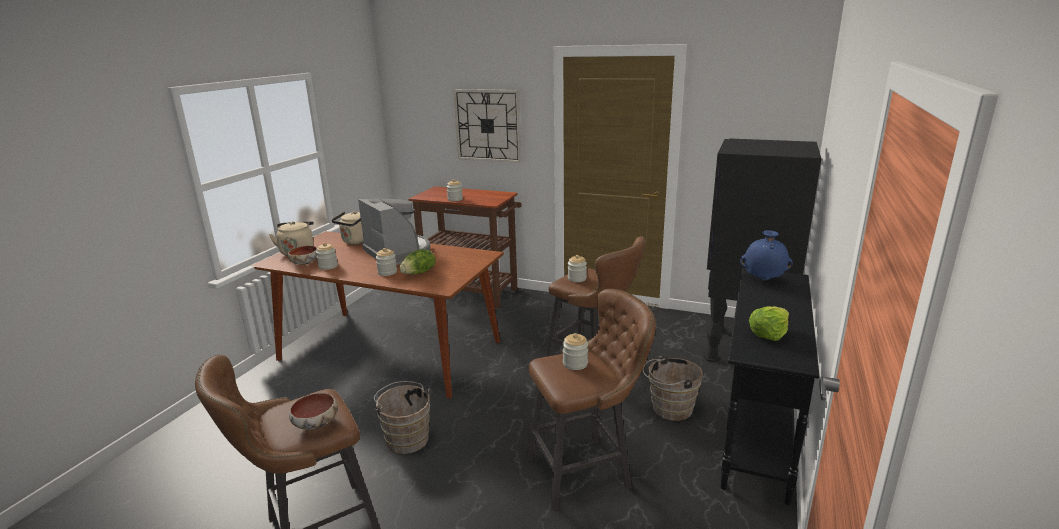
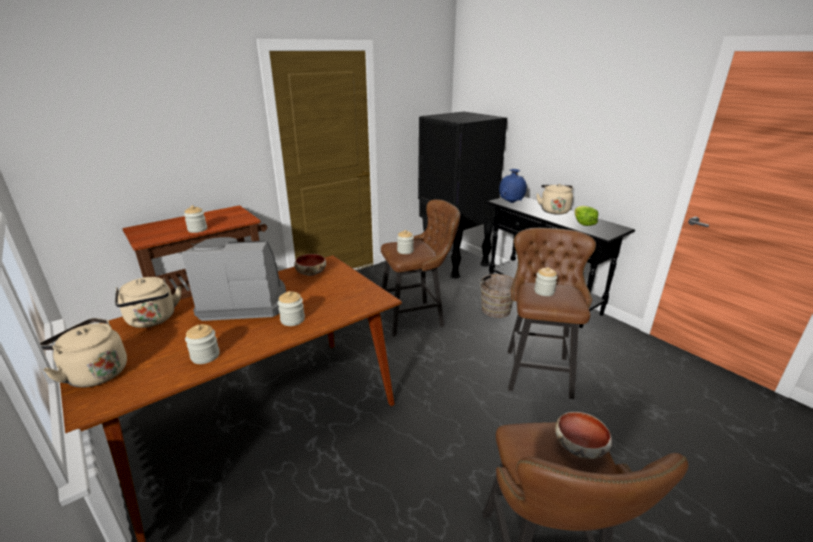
camera: 60 degrees left, 5 degrees up
bowl [288,246,317,265] -> bowl moved to [294,254,326,276]
brown bucket [374,381,430,454] -> none
lettuce [400,249,436,274] -> none
wall clock [453,89,521,163] -> none
none -> beige kettle [536,184,573,215]

